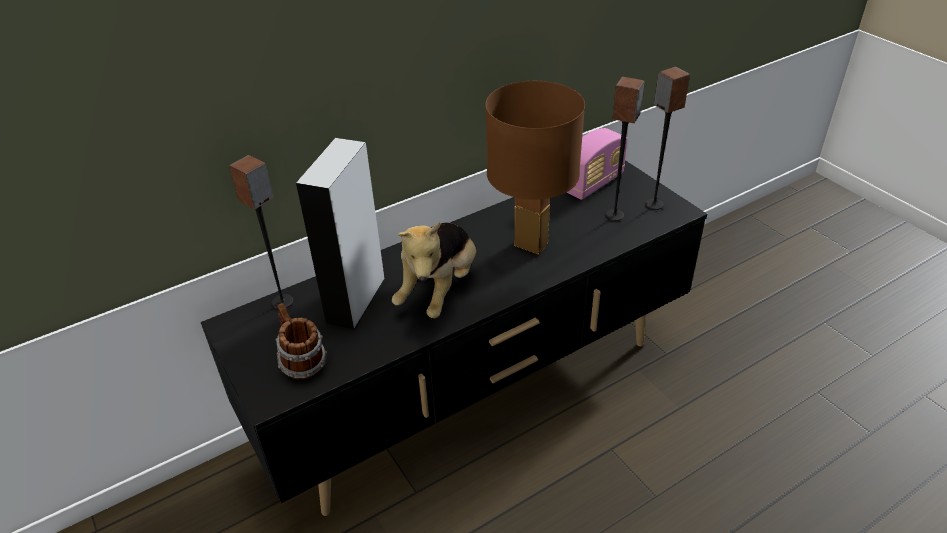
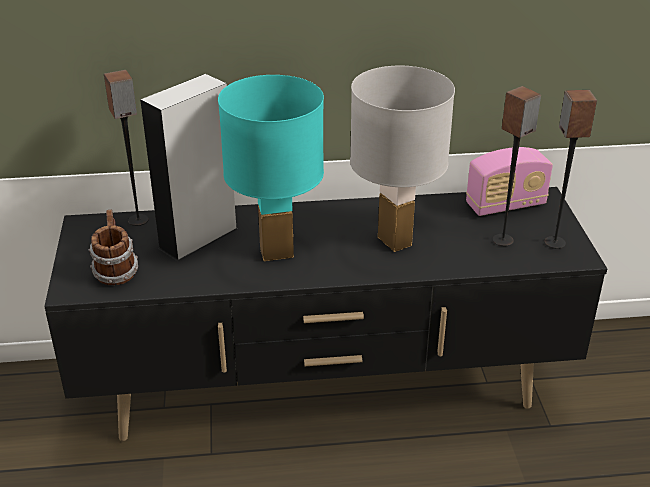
camera: 25 degrees right, 5 degrees down
plush toy [392,222,476,318] -> turquoise table lamp [218,75,324,261]
brown table lamp [485,81,585,255] -> white table lamp [350,66,455,252]

